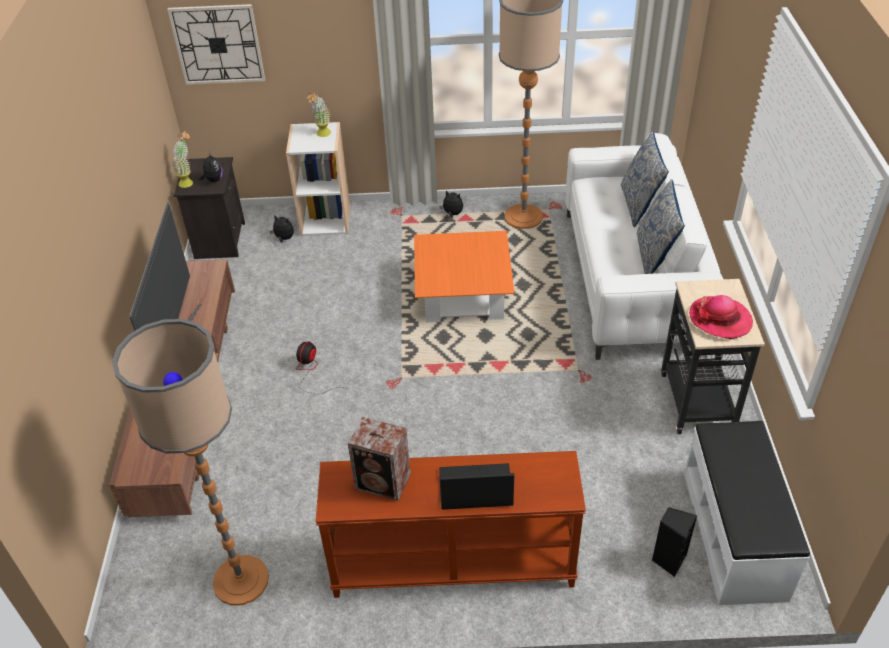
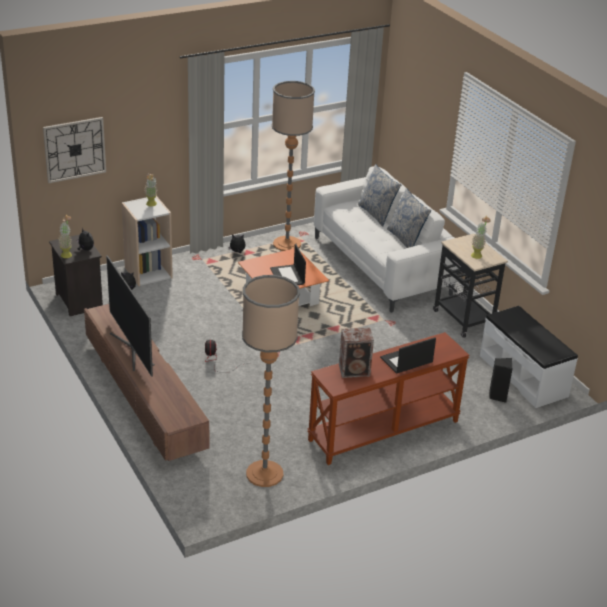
camera: 30 degrees left, 10 degrees down
hat [689,295,753,339] -> potted plant [471,216,491,259]
none -> laptop [270,244,306,285]

